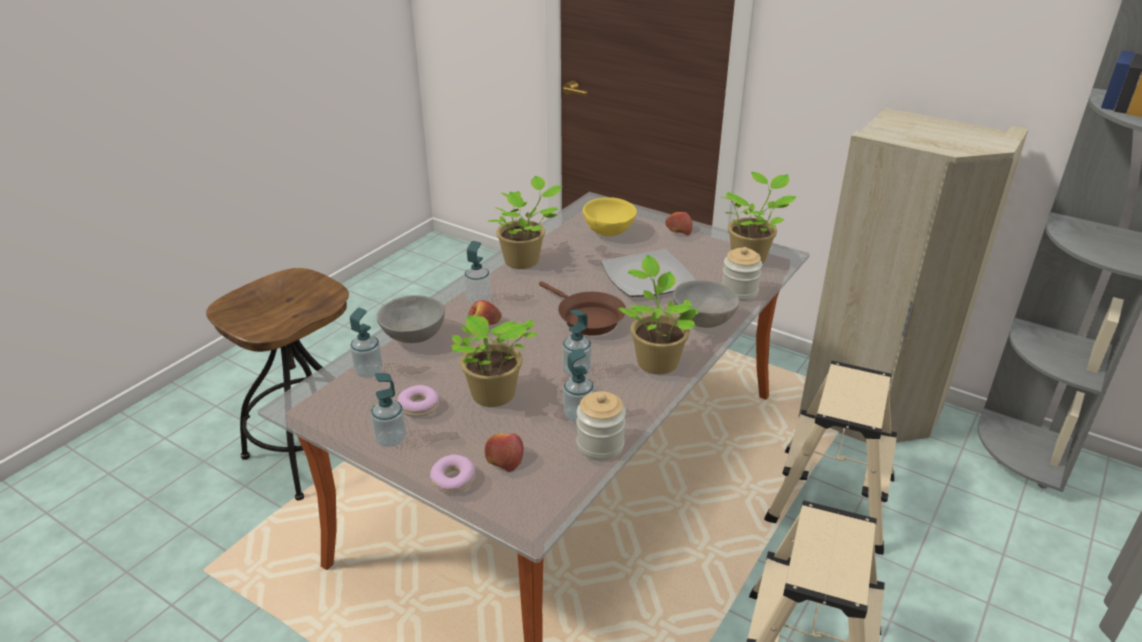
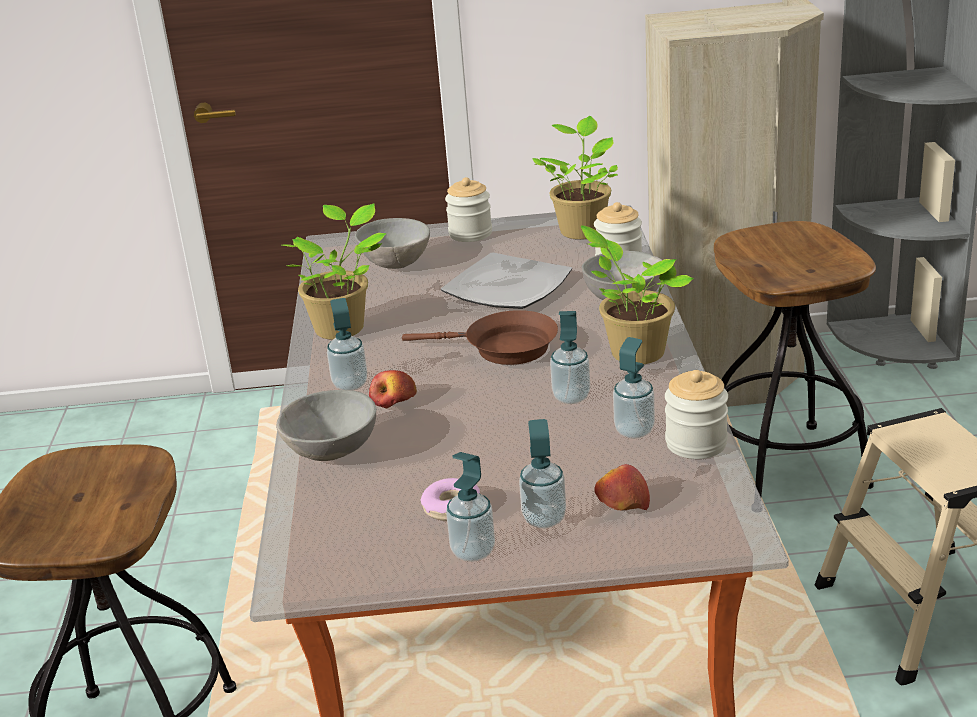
camera: 35 degrees left, 5 degrees down
soap dispenser [350,308,383,378] -> soap dispenser moved to [519,419,566,528]
donut [430,455,475,493] -> none
potted plant [451,315,538,407] -> none
yellow bowl [583,197,637,236] -> grey bowl [355,218,430,269]
apple [665,212,692,236] -> jar [445,177,492,242]
beige step ladder [764,360,898,555] -> brown stool [714,221,876,497]

